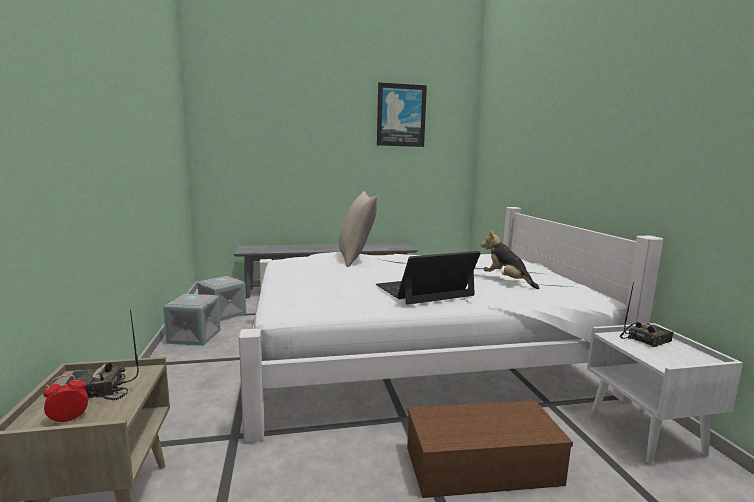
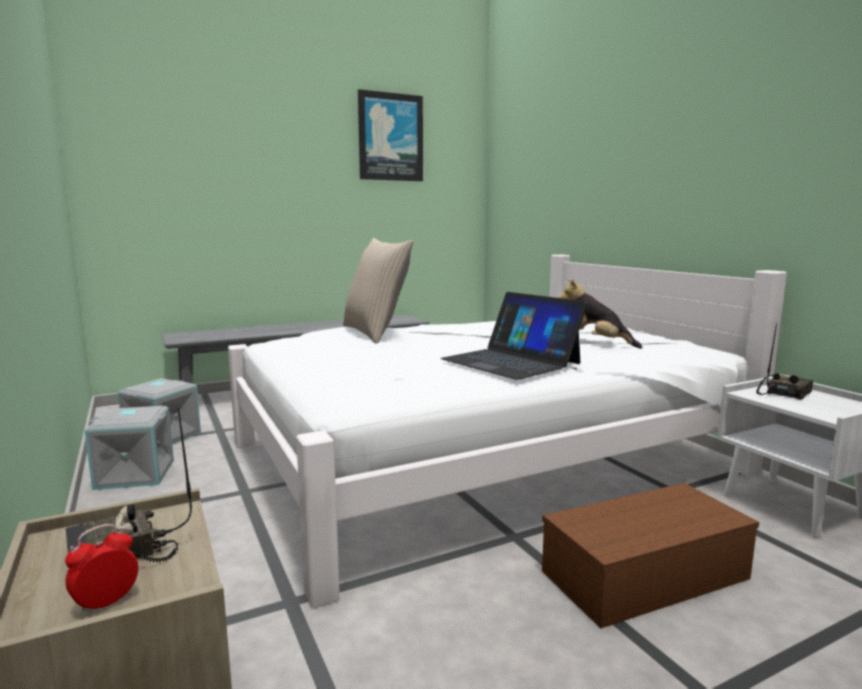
camera: 15 degrees left, 0 degrees up
laptop [376,251,481,305] -> laptop turned 90 degrees counterclockwise [441,292,587,380]

